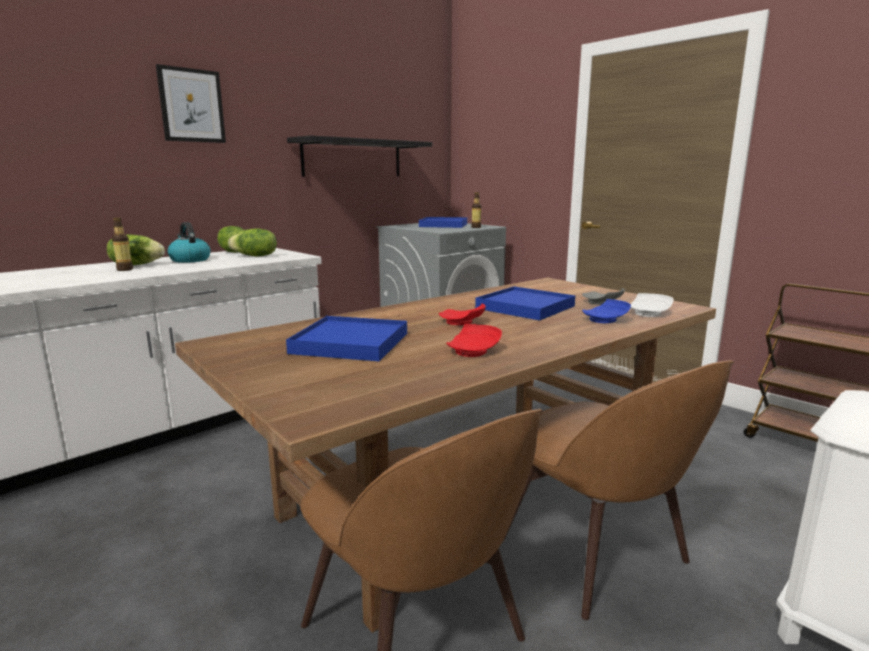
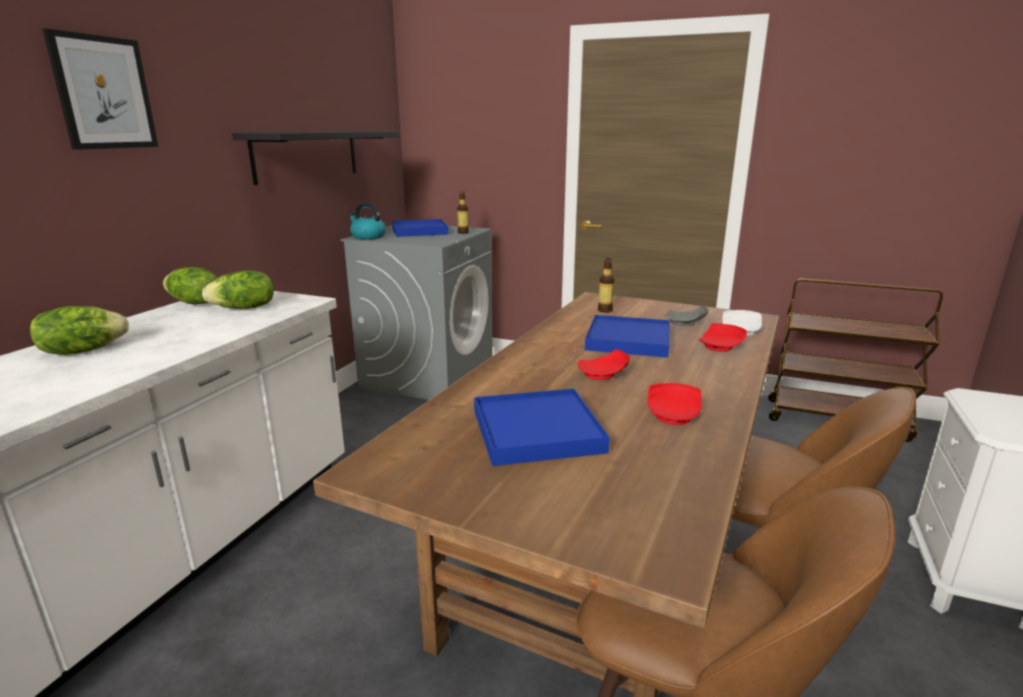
camera: 25 degrees left, 5 degrees up
bottle [112,217,133,271] -> bottle moved to [598,258,614,313]
kettle [167,222,211,263] -> kettle moved to [348,203,386,239]
blue plate [582,299,631,323] -> red plate [699,323,747,352]

